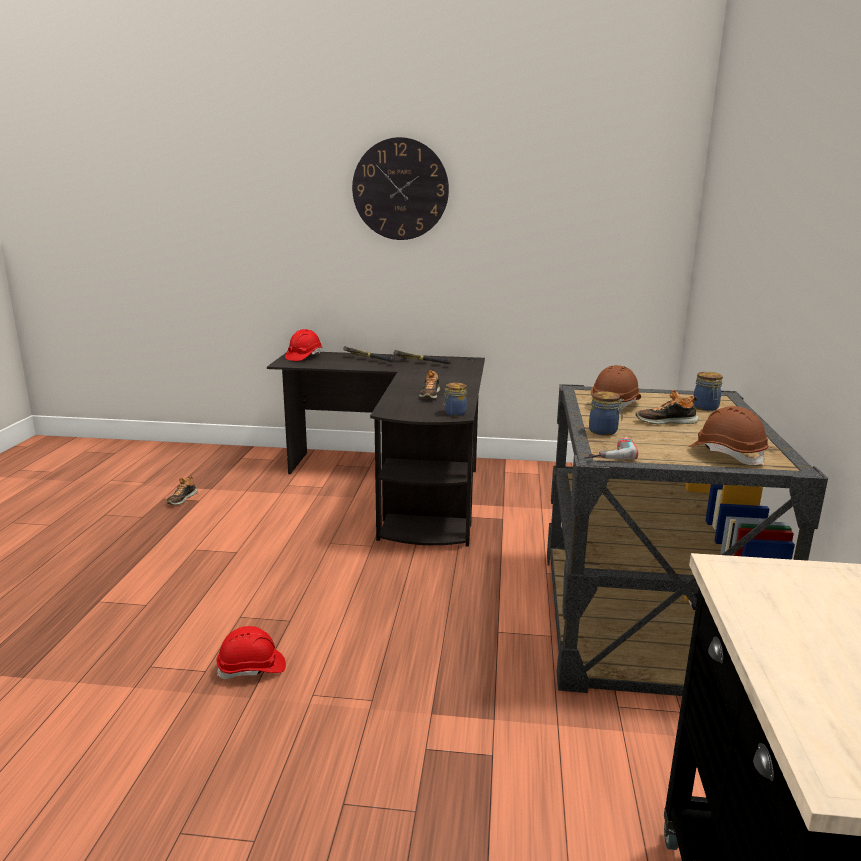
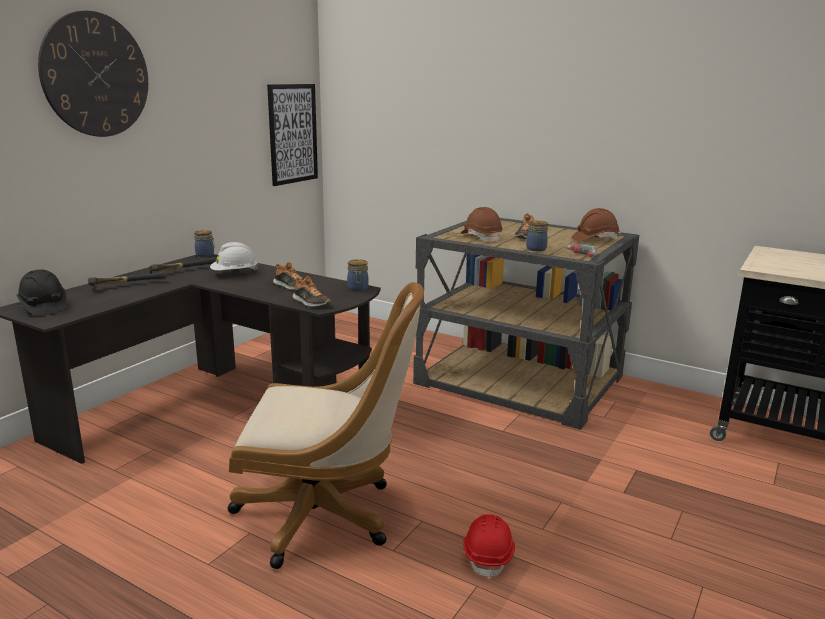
camera: 65 degrees left, 0 degrees up
shoe [167,476,198,505] -> shoe moved to [293,276,331,307]
red hard hat [285,329,322,361] -> black hard hat [17,269,66,316]
jar [693,372,723,411] -> jar moved to [194,230,215,257]
none -> white hard hat [210,242,258,271]
none -> office chair [228,282,424,569]
none -> picture [267,84,318,186]

